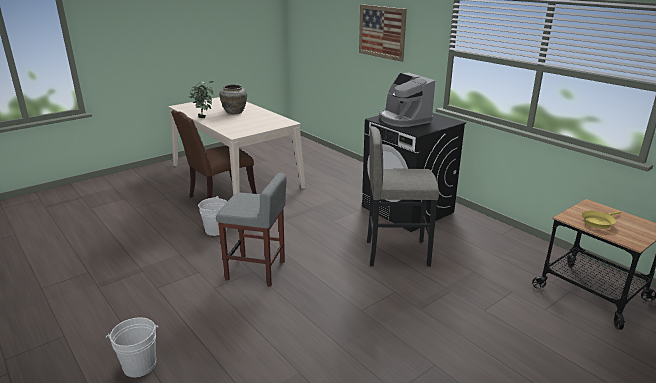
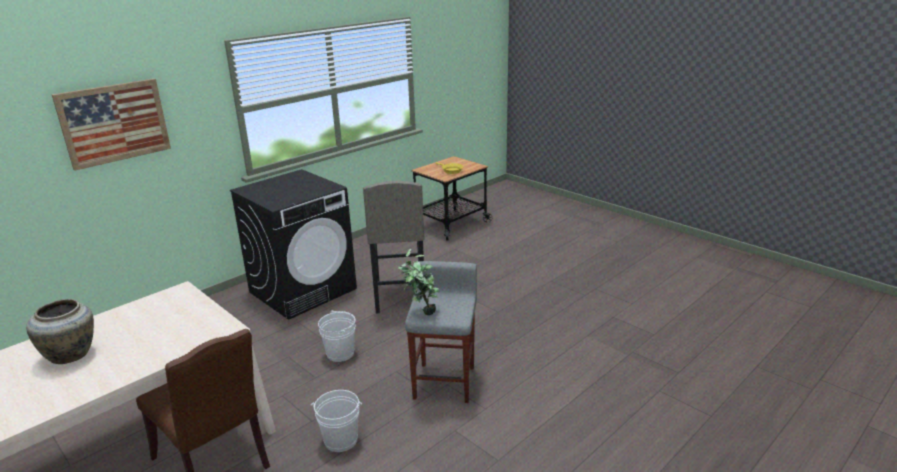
camera: 95 degrees left, 0 degrees up
white bucket [106,317,158,377] -> white bucket moved to [318,310,356,362]
potted plant [188,81,214,118] -> potted plant moved to [398,249,440,315]
coffee machine [379,73,435,127] -> none

